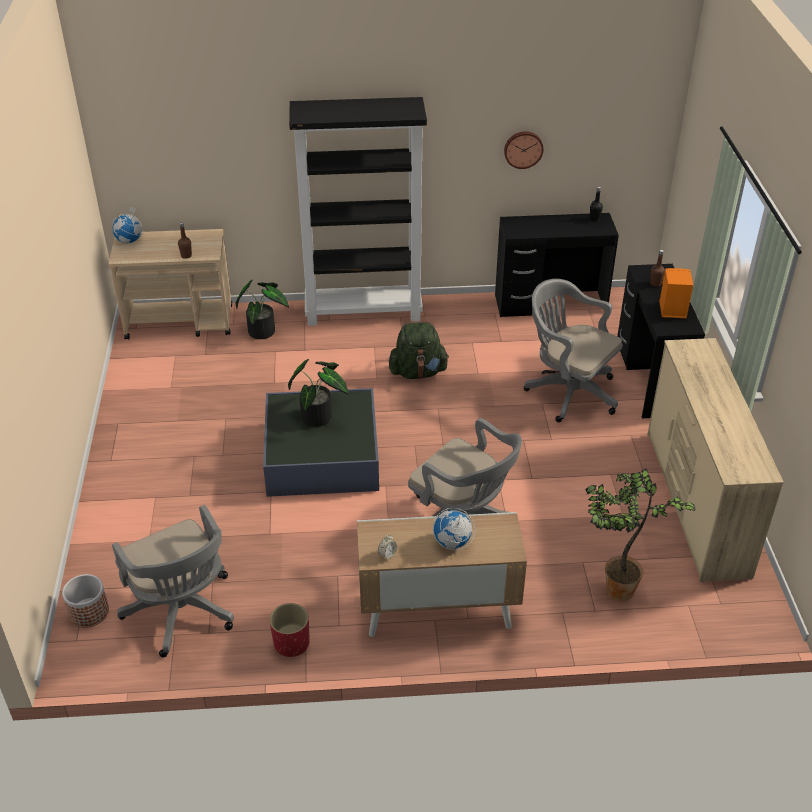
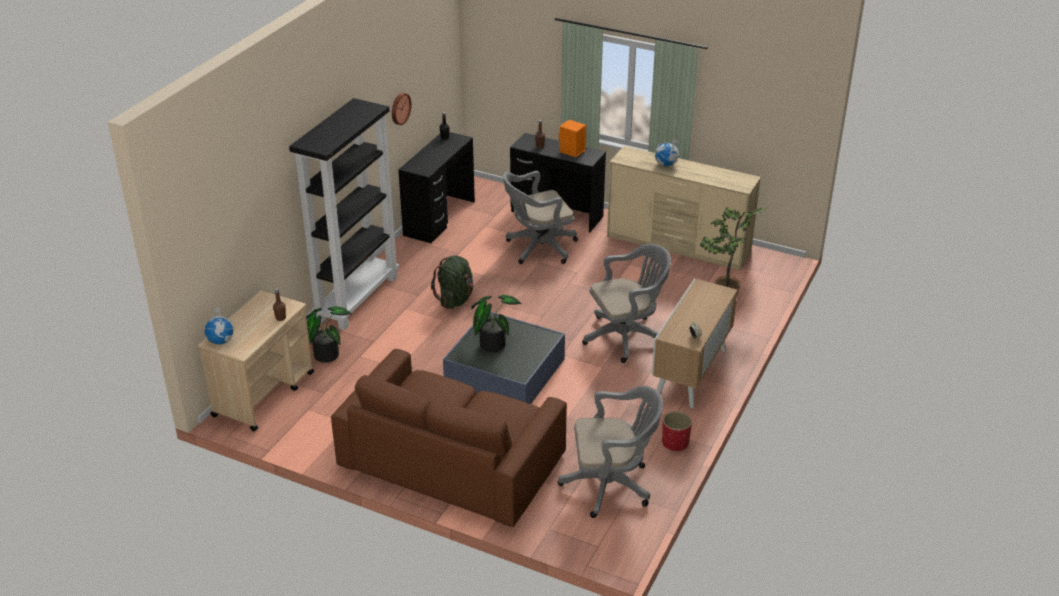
camera: 60 degrees left, 5 degrees down
planter [62,574,109,628] -> none
globe [433,508,475,550] -> globe moved to [655,138,679,166]
none -> brown sofa [331,349,567,527]

